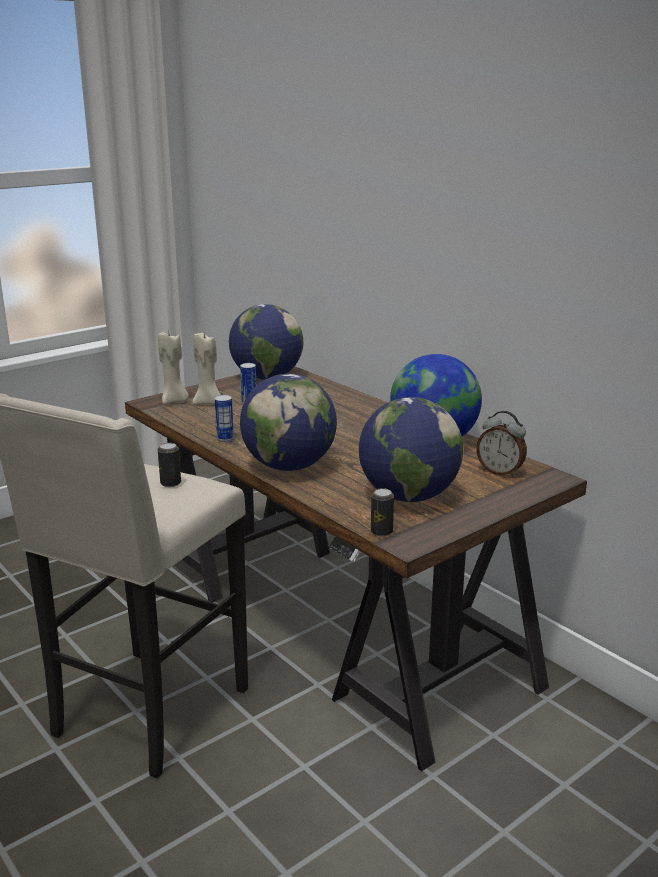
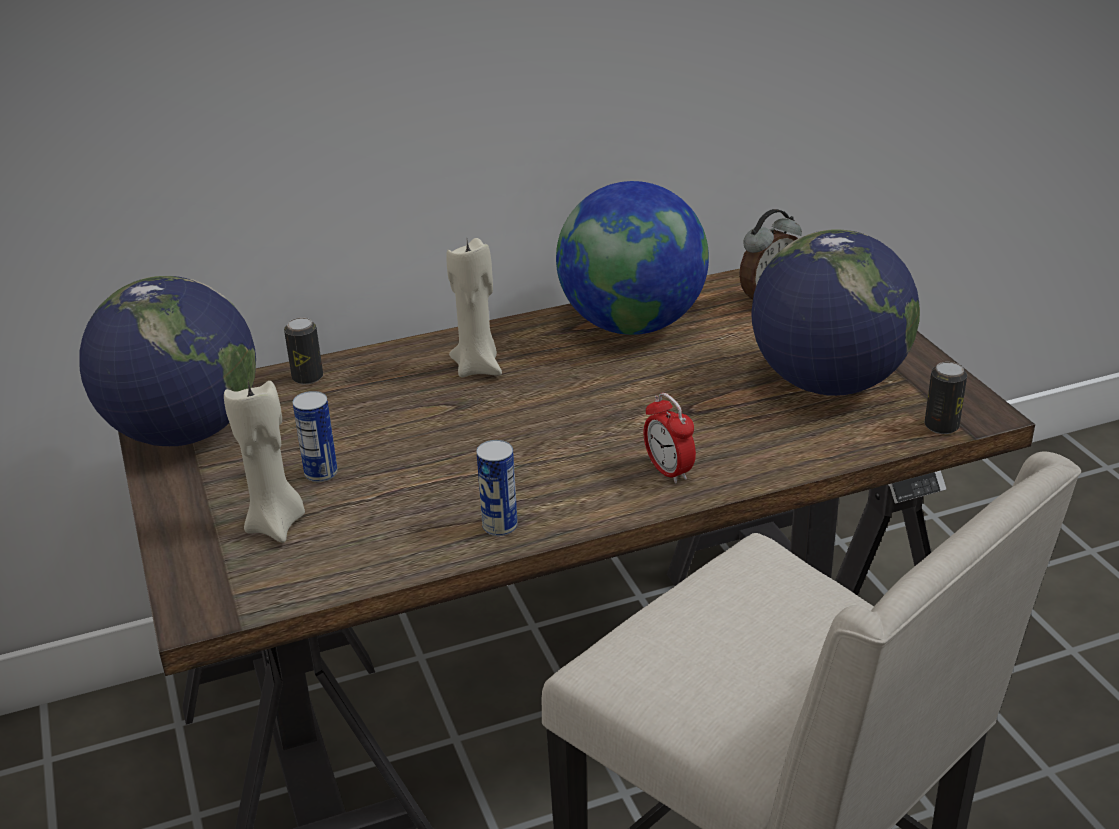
camera: 70 degrees left, 10 degrees up
beige candle [158,332,189,404] -> beige candle moved to [446,238,502,378]
can [158,443,181,487] -> can moved to [284,317,323,385]
globe [240,374,337,471] -> alarm clock [643,393,696,484]

